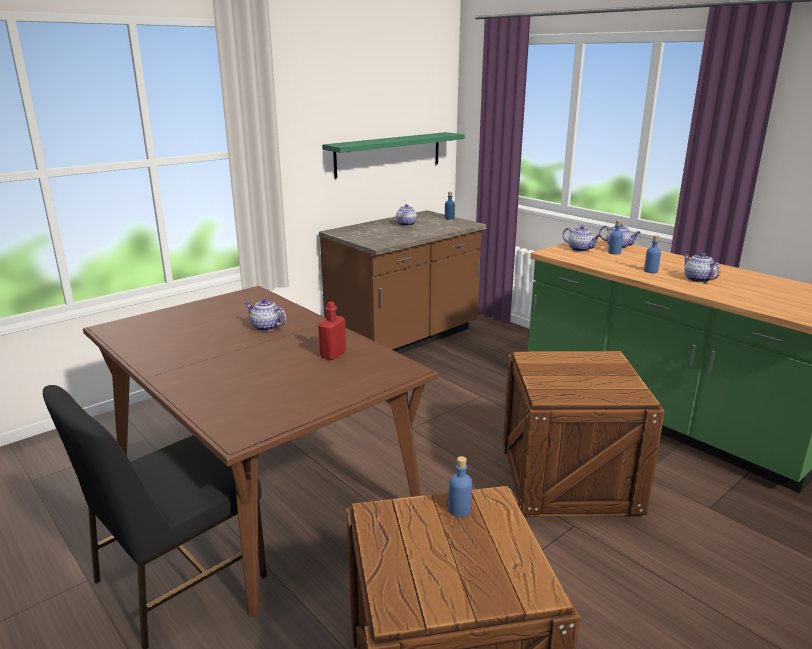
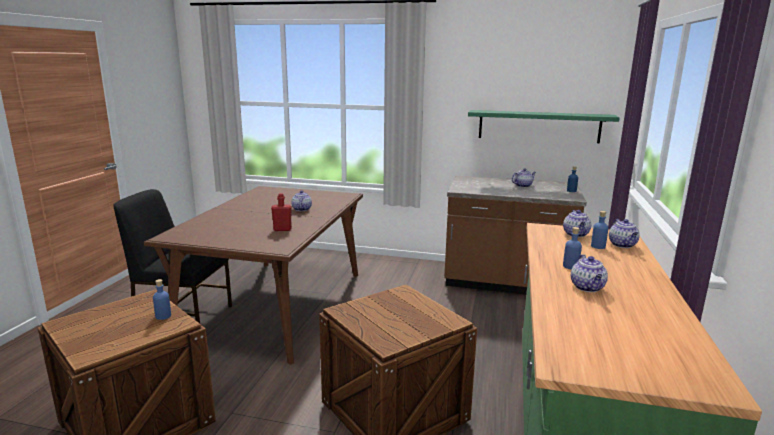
camera: 55 degrees right, 5 degrees down
teapot [683,252,721,283] -> teapot turned 150 degrees clockwise [571,254,608,292]

